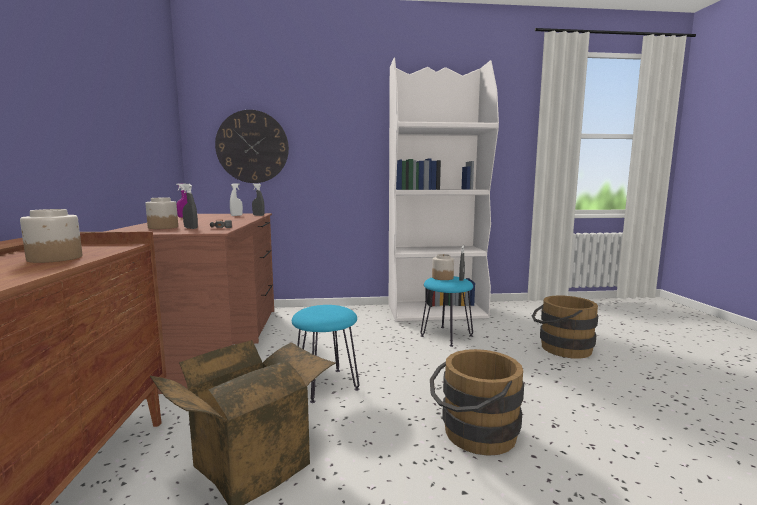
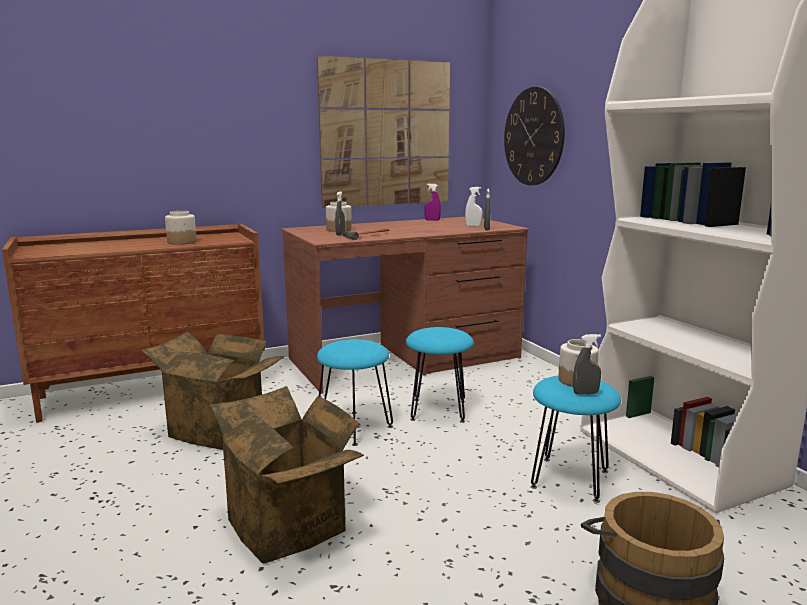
camera: 70 degrees right, 5 degrees up
brown bucket [430,349,524,456] -> cardboard box [210,386,364,563]
none -> picture [317,56,450,208]
none -> turquoise stool [406,327,474,423]

